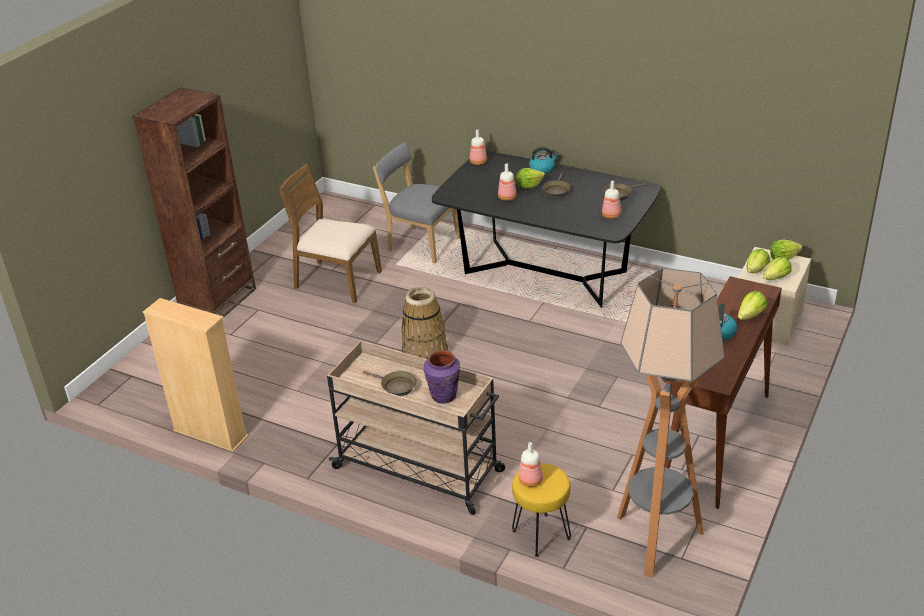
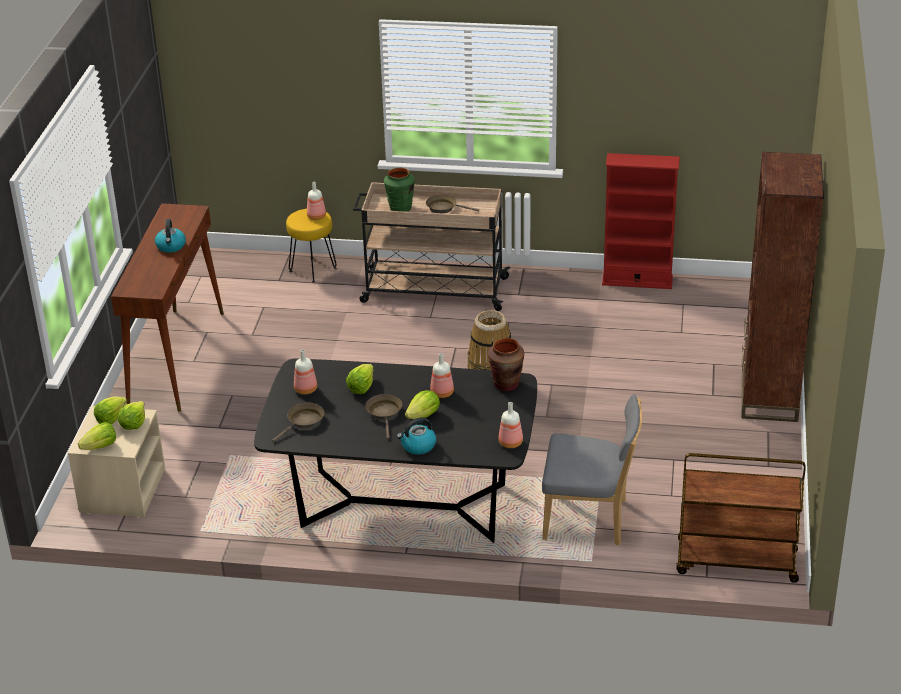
camera: 160 degrees right, 0 degrees up
beige bookcase [143,298,249,452] -> red bookcase [602,153,680,289]
brown chair [279,164,382,303] -> none
purple vase [423,350,460,404] -> green vase [384,167,414,212]
floor lamp [617,268,725,578] -> none
lettuce [738,291,768,320] -> lettuce moved to [346,364,374,394]
none -> brown vase [488,338,524,391]
none -> brown cart [676,453,806,583]

